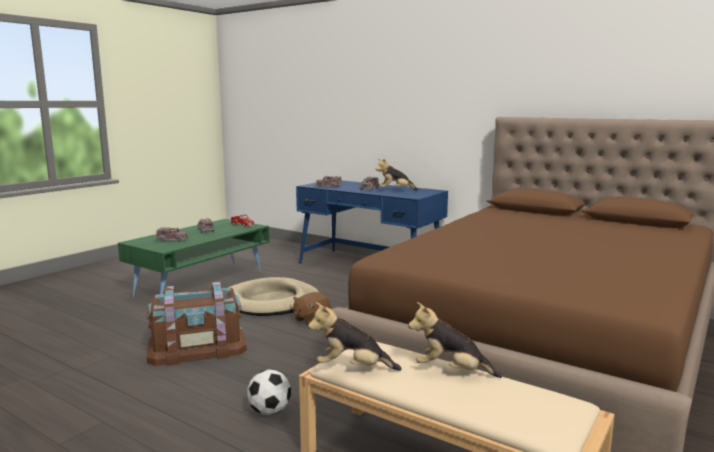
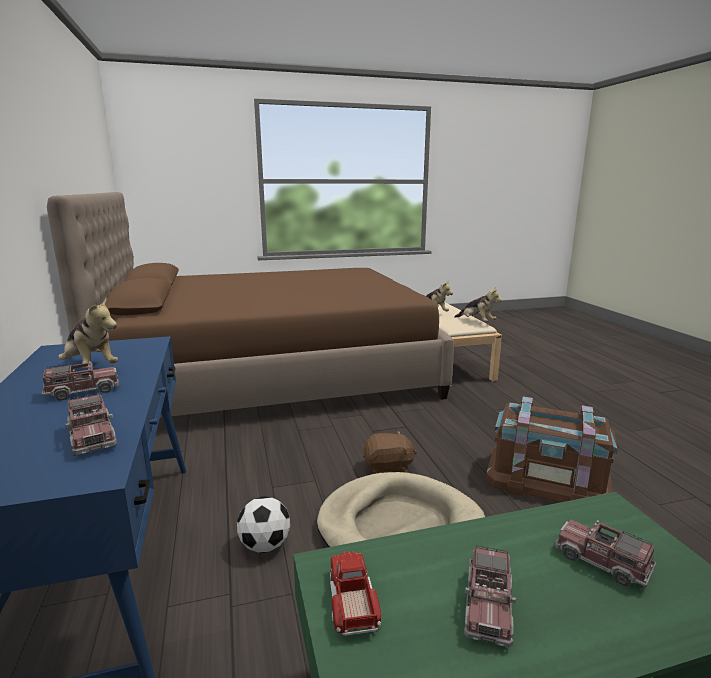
camera: 140 degrees left, 5 degrees up
football [247,369,291,415] -> football moved to [237,496,290,553]

